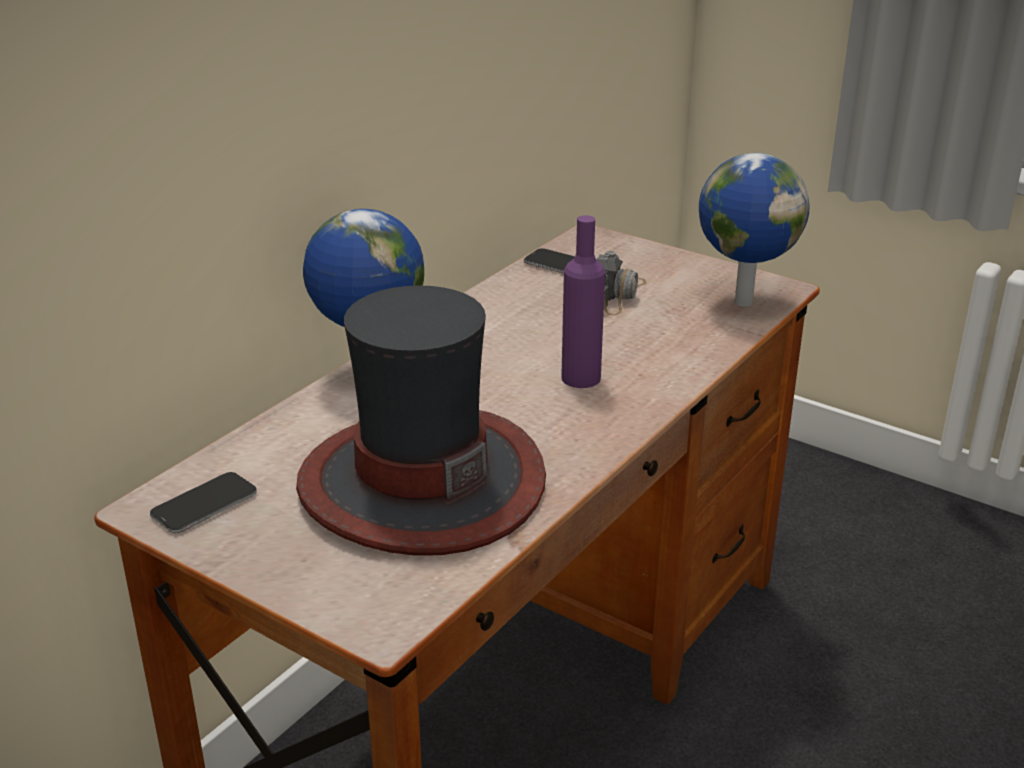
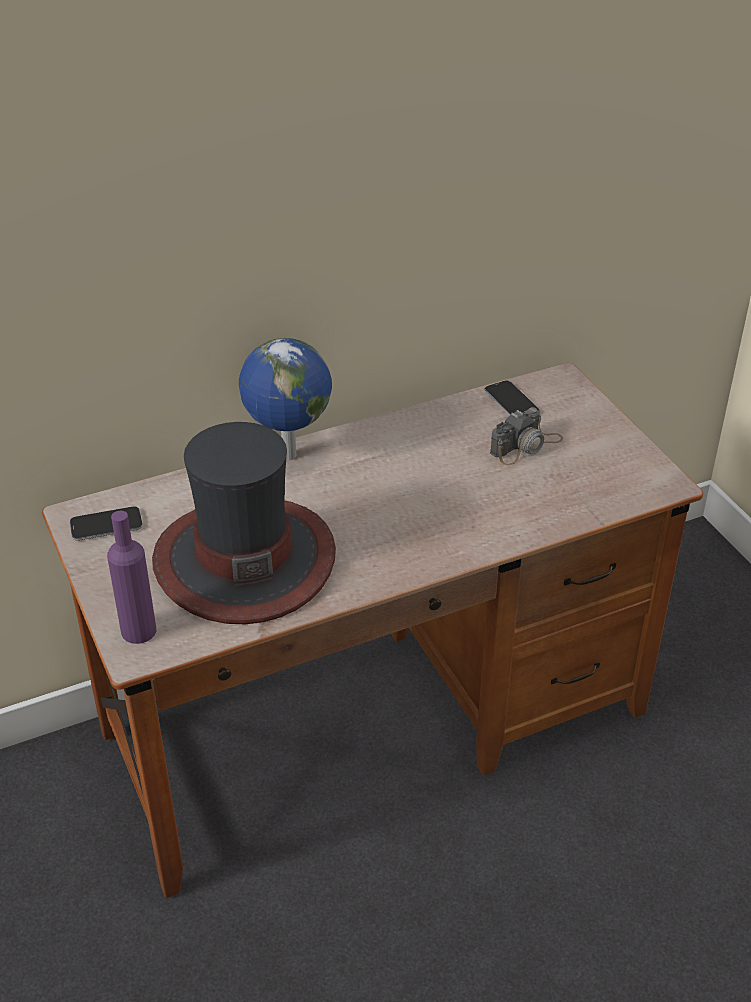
camera: 30 degrees right, 10 degrees up
purple bottle [561,215,605,388] -> purple bottle moved to [107,511,156,644]
globe [699,153,810,307] -> none

